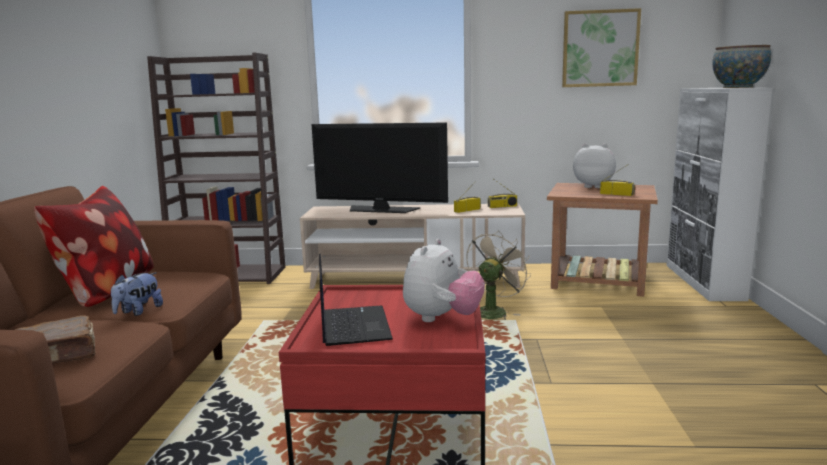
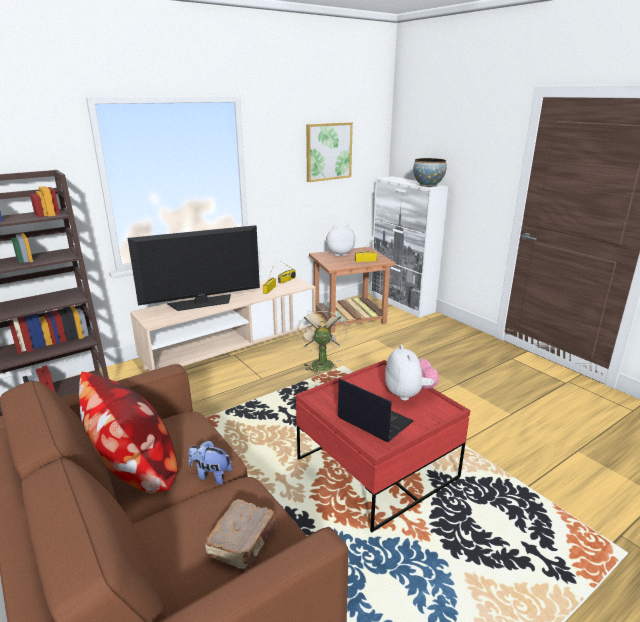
camera: 40 degrees left, 10 degrees up
plush toy [111,272,163,316] -> plush toy turned 120 degrees clockwise [188,440,232,485]

